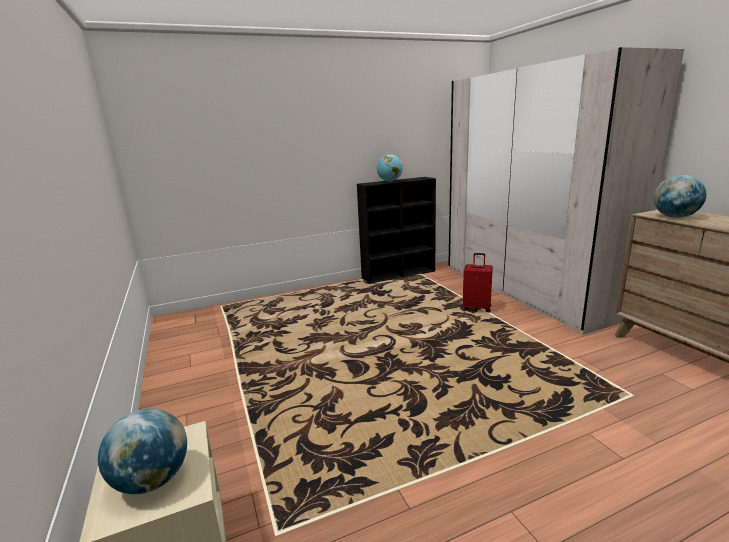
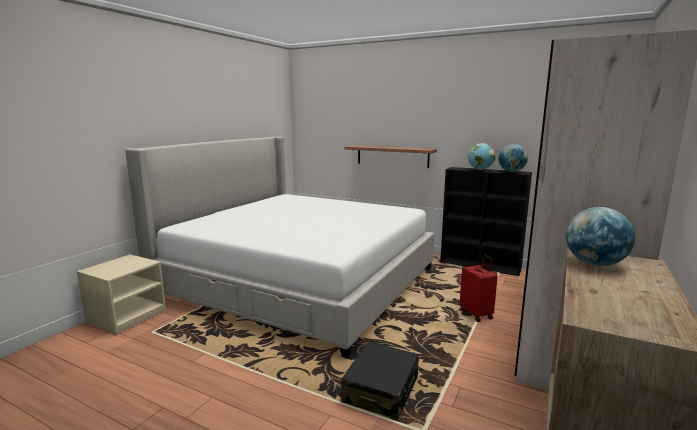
camera: 50 degrees right, 5 degrees down
globe [98,408,187,494] -> globe moved to [499,144,528,172]
none -> bed [125,137,434,358]
none -> black suitcase [341,341,419,420]
none -> shelf [344,145,437,168]

